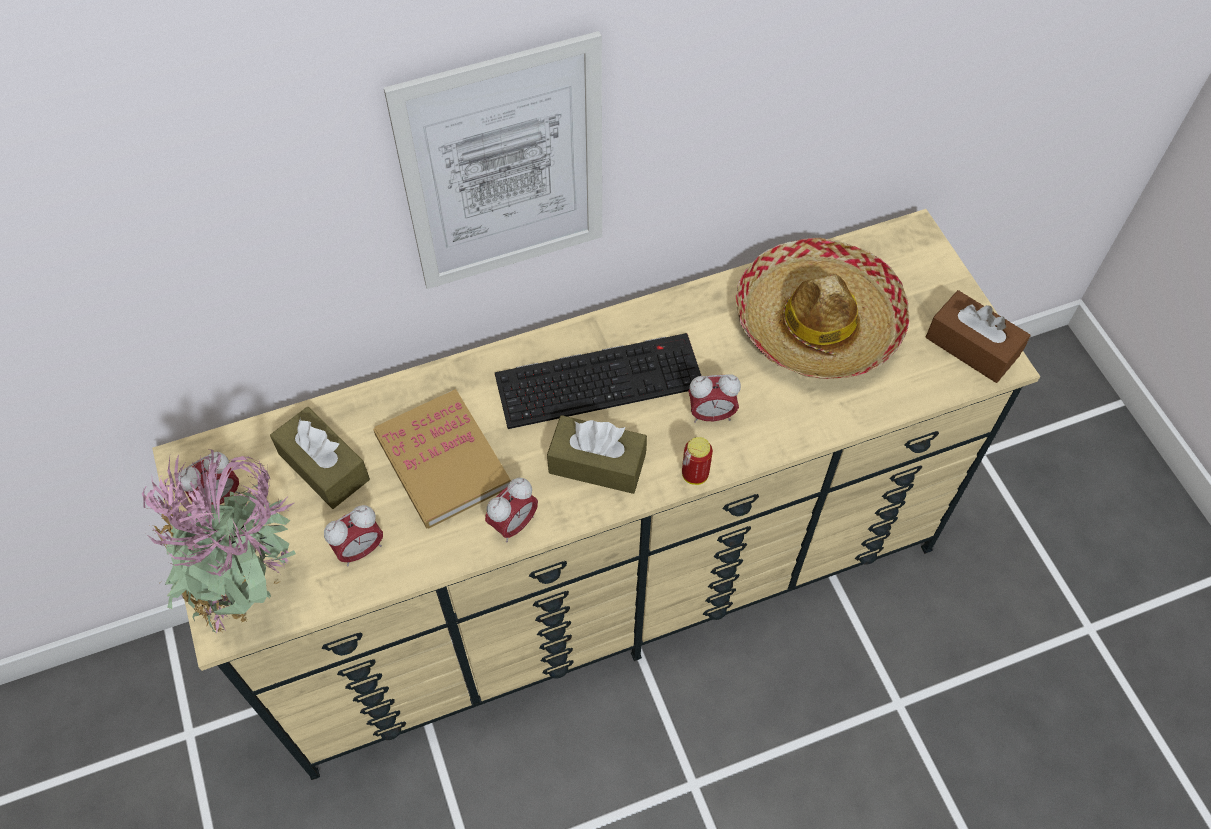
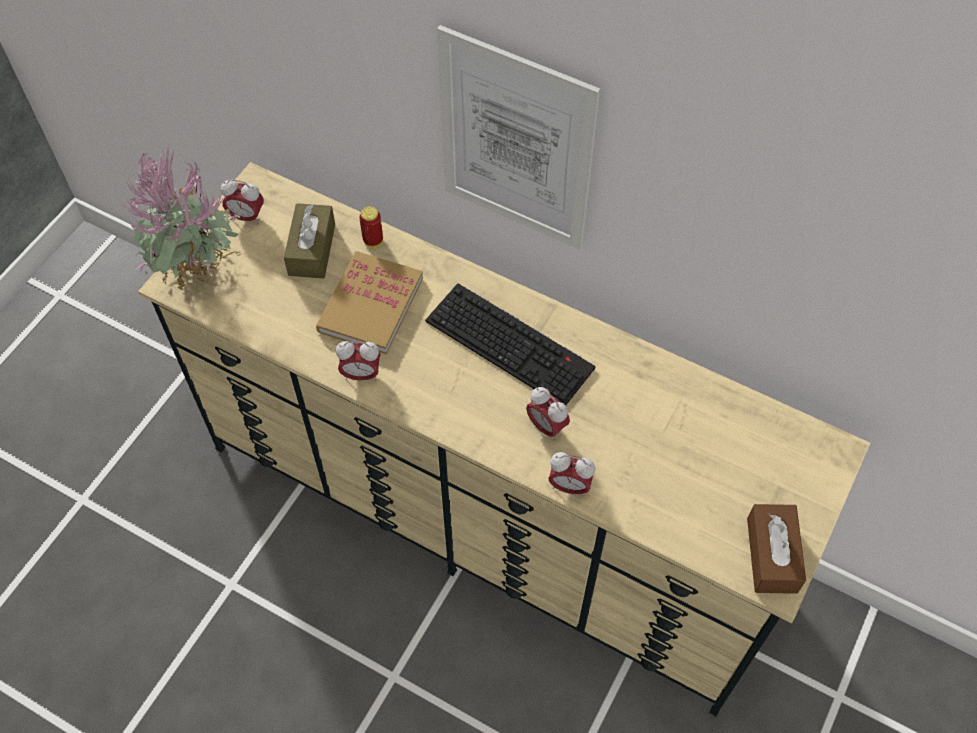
camera: 50 degrees right, 0 degrees up
alarm clock [324,505,383,567] -> alarm clock moved to [548,452,595,497]
brown tissue box [547,415,647,494] -> none
can [682,437,713,485] -> can moved to [359,206,383,247]
hat [736,238,910,379] -> none

